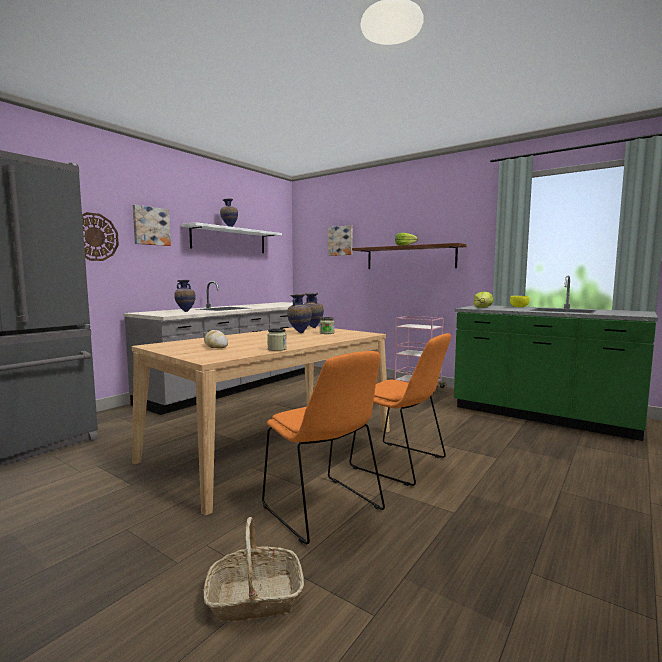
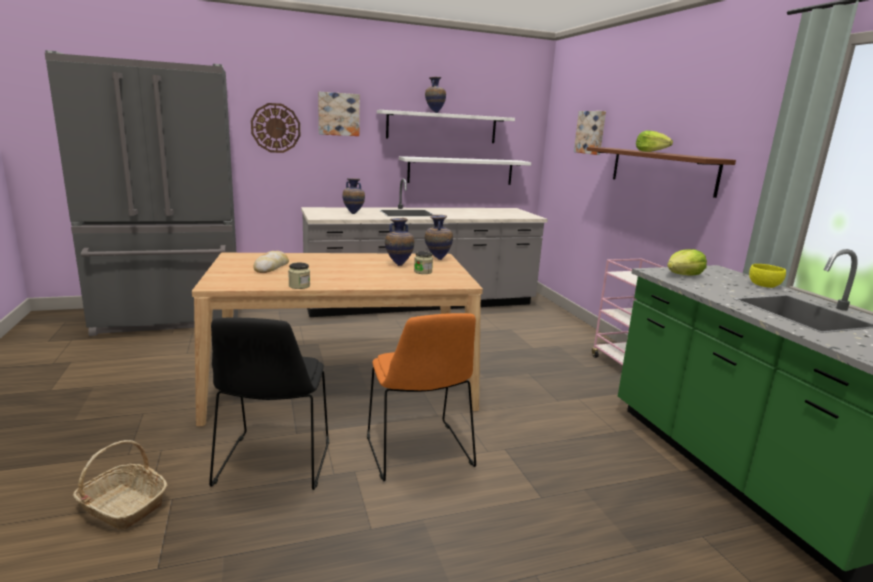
camera: 35 degrees right, 10 degrees up
orange chair [262,351,385,544] -> black chair [209,318,329,490]
none -> white shelf [399,156,531,185]

